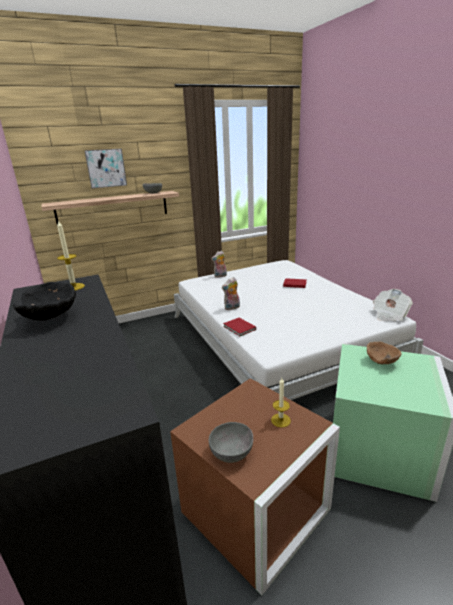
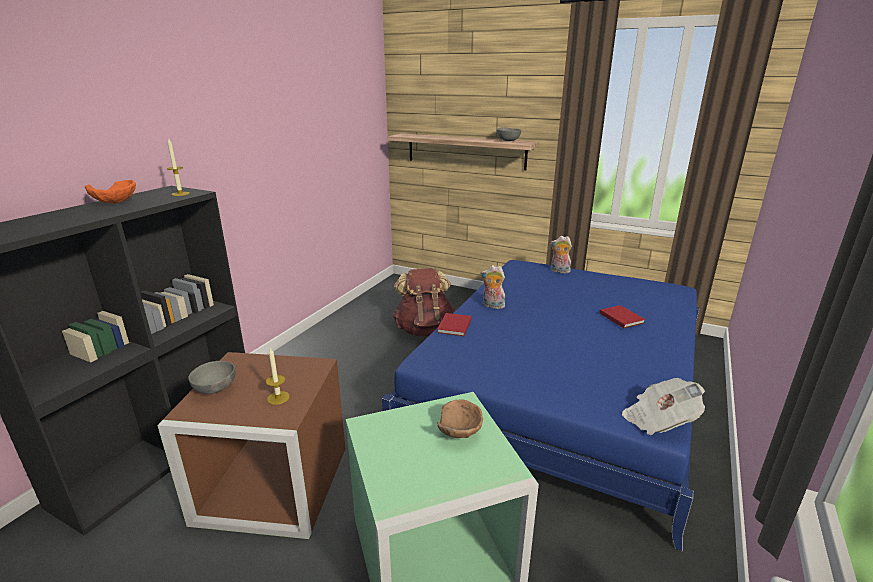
camera: 50 degrees right, 0 degrees up
black bowl [13,282,76,321] -> orange bowl [85,180,136,204]
picture [84,149,127,189] -> none
white bed [174,260,424,400] -> blue bed [382,260,699,552]
none -> brown backpack [393,268,456,336]

